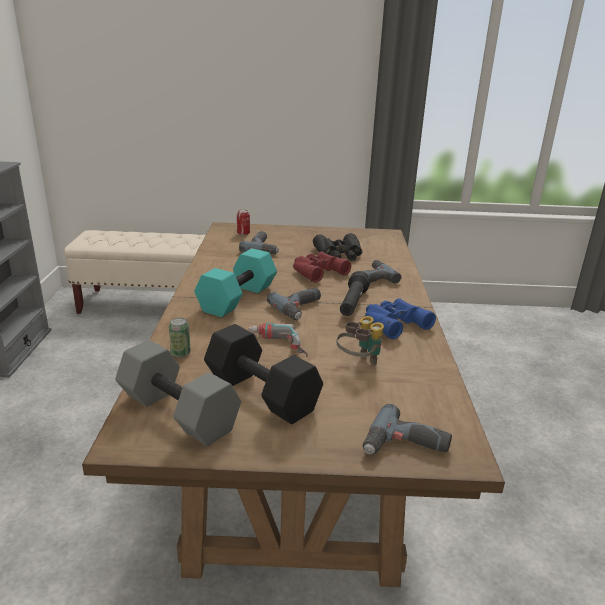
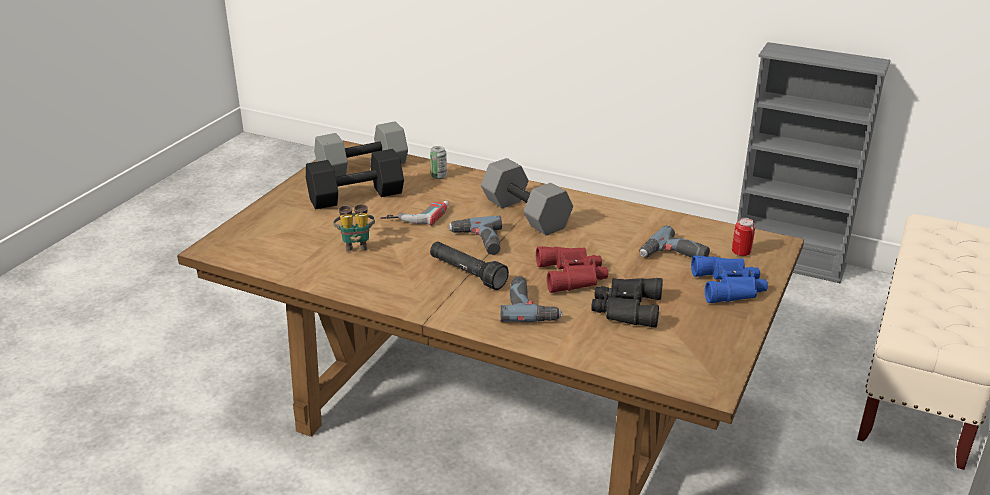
camera: 115 degrees right, 5 degrees up
turquoise dumbbell [194,248,277,317] -> grey dumbbell [481,158,573,235]
power drill [363,404,452,455] -> none
blue binoculars [365,298,436,339] -> blue binoculars moved to [691,255,768,303]

